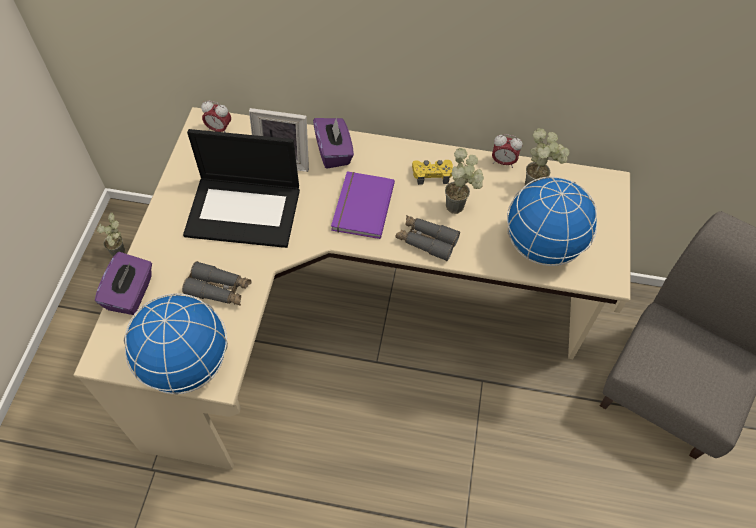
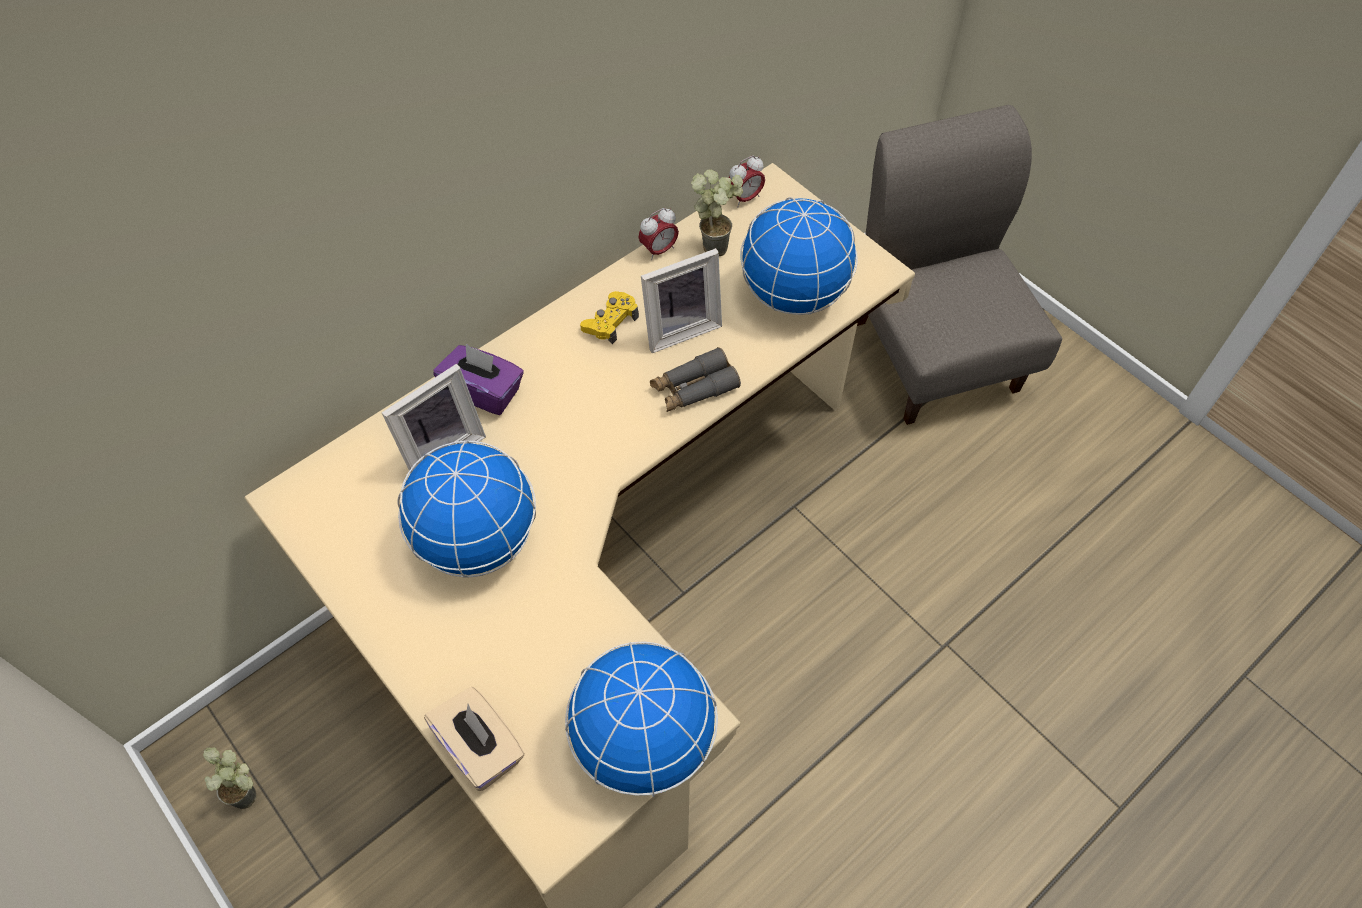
camera: 50 degrees left, 0 degrees up
purple tissue box [95,252,152,315] -> beige tissue box [424,687,525,791]
grey binoculars [182,261,251,306] -> none
laptop [183,129,300,248] -> globe [398,440,536,577]
alarm clock [201,100,231,133] -> alarm clock moved to [729,155,765,207]
purple book [331,171,395,239] -> none
potted plant [445,148,484,214] -> picture frame [641,248,722,353]

